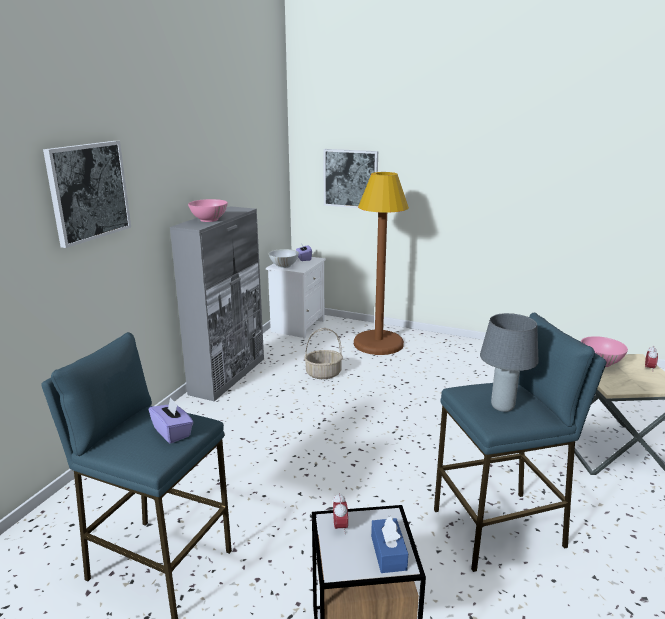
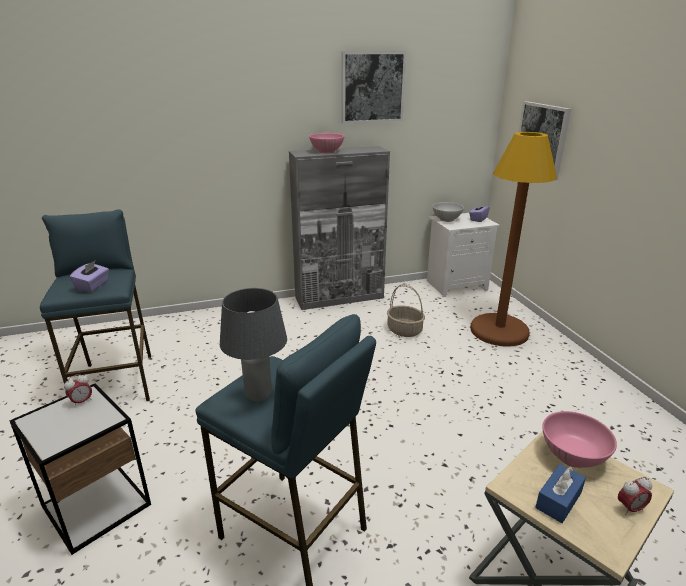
camera: 50 degrees right, 5 degrees up
picture [43,141,131,248] -> picture moved to [341,51,406,123]
blue tissue box [371,516,408,573] -> blue tissue box moved to [535,464,586,523]

